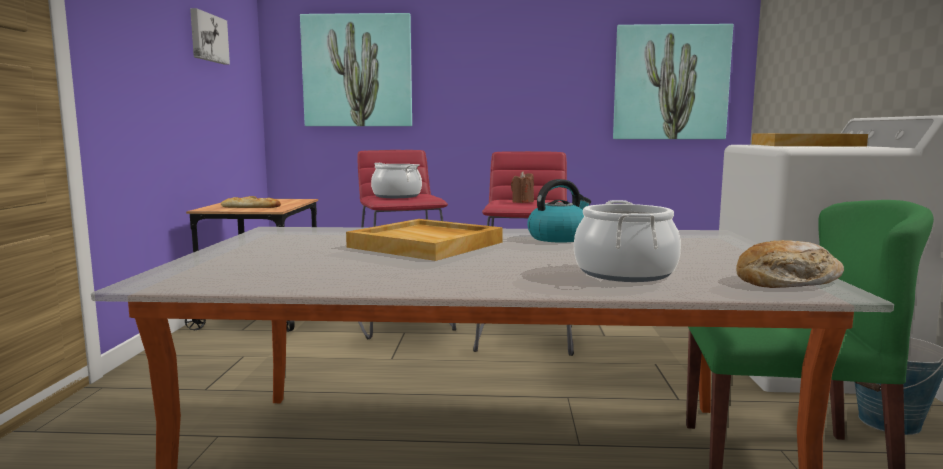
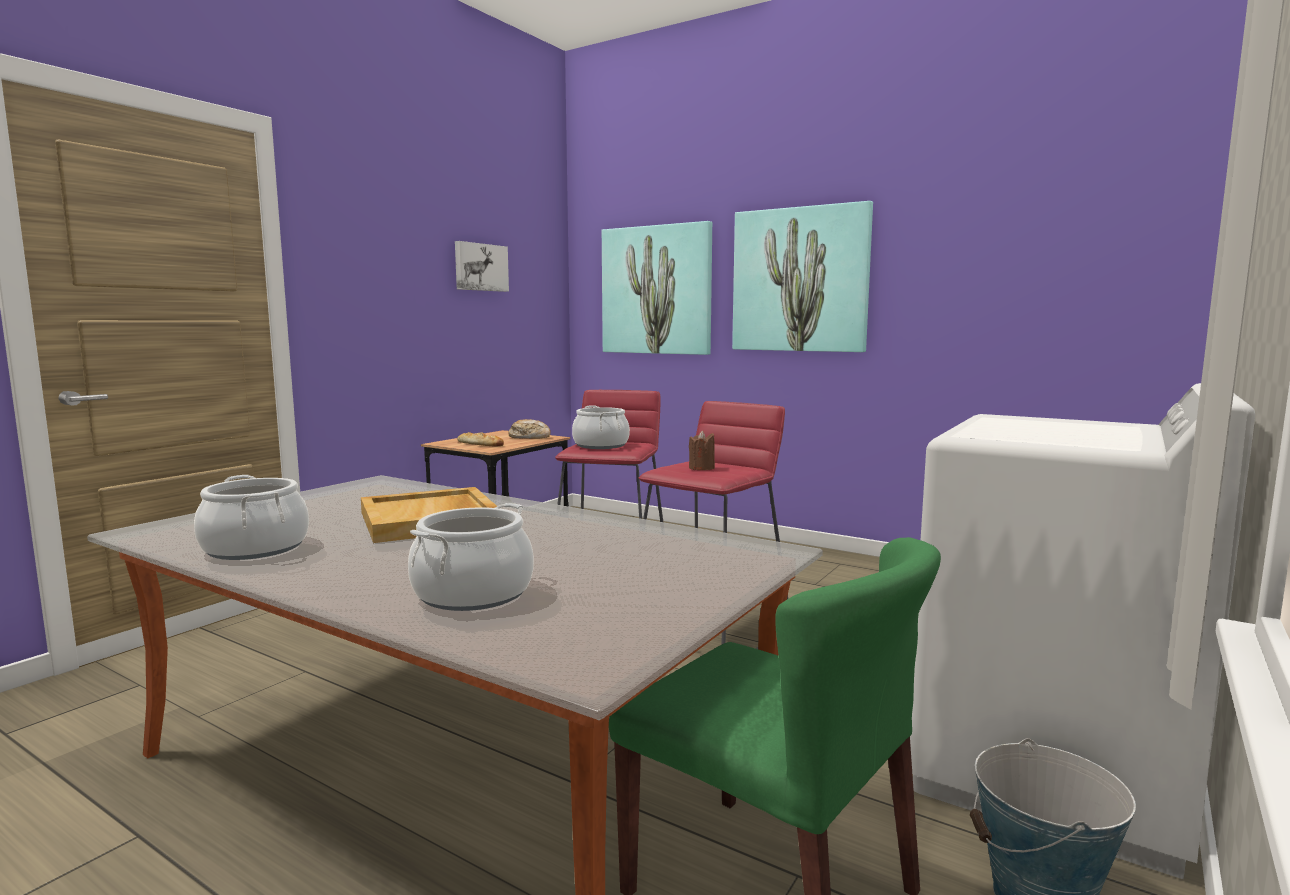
camera: 30 degrees right, 0 degrees up
kettle [527,179,591,243] -> none
picture [613,24,733,139] -> picture moved to [732,201,873,352]
bread [736,240,844,288] -> bread moved to [508,419,551,439]
beige tray [752,134,868,147] -> none
none -> cooking pot [194,475,309,560]

